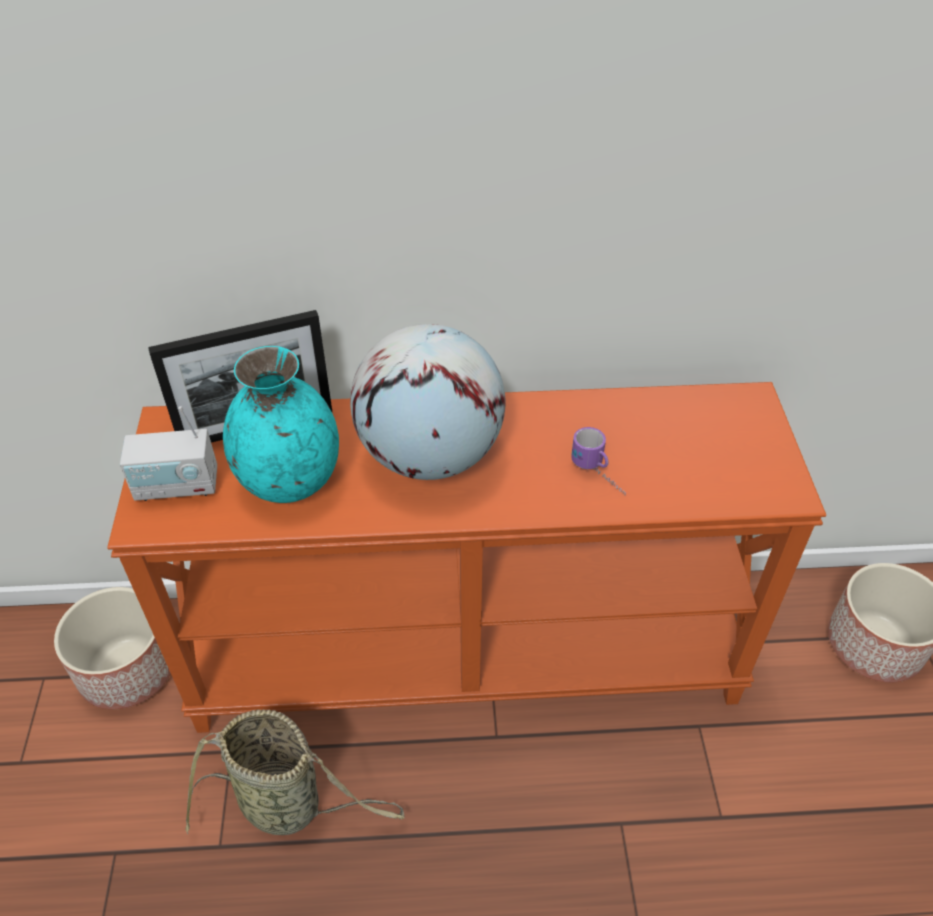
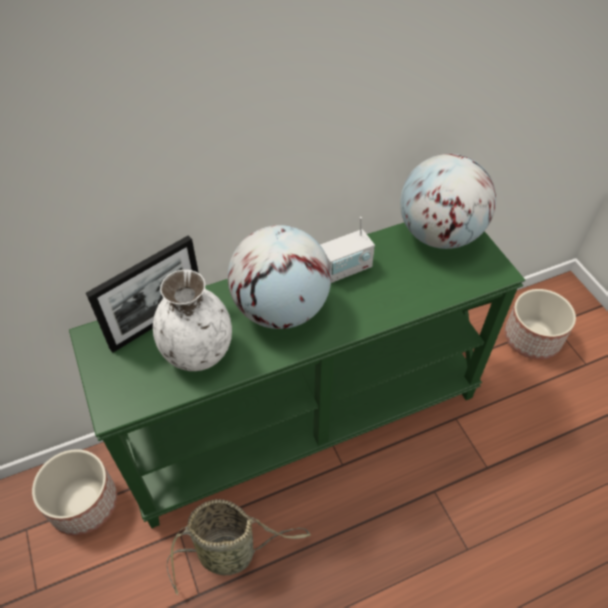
camera: 20 degrees left, 5 degrees up
orange console table [107,382,826,733] -> green console table [69,223,525,528]
radio [120,406,217,501] -> radio moved to [320,217,375,283]
turquoise vase [223,346,339,503] -> white vase [153,270,232,371]
mug [571,427,626,495] -> none
none -> globe [400,154,496,249]

